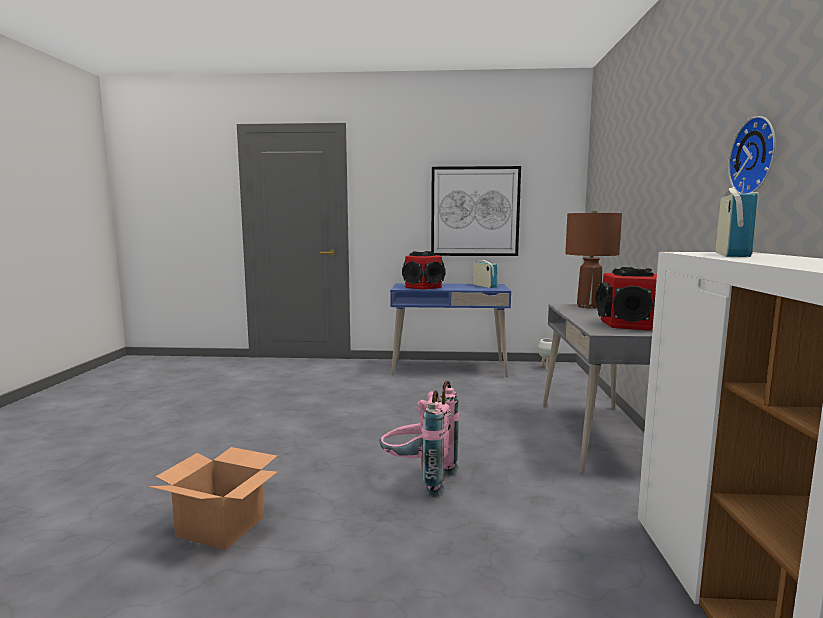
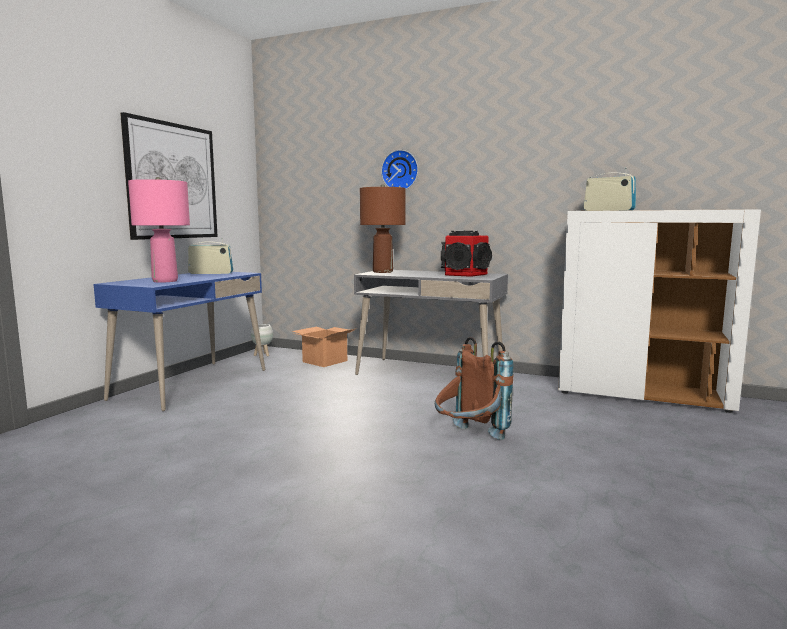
camera: 70 degrees left, 0 degrees up
cardboard box [148,447,278,550] -> cardboard box moved to [292,327,357,367]
pink backpack [379,381,460,497] -> brown backpack [435,337,514,440]
speaker [402,251,446,290] -> pink table lamp [128,177,190,282]
wall clock [728,116,776,194] -> wall clock moved to [381,150,418,189]

